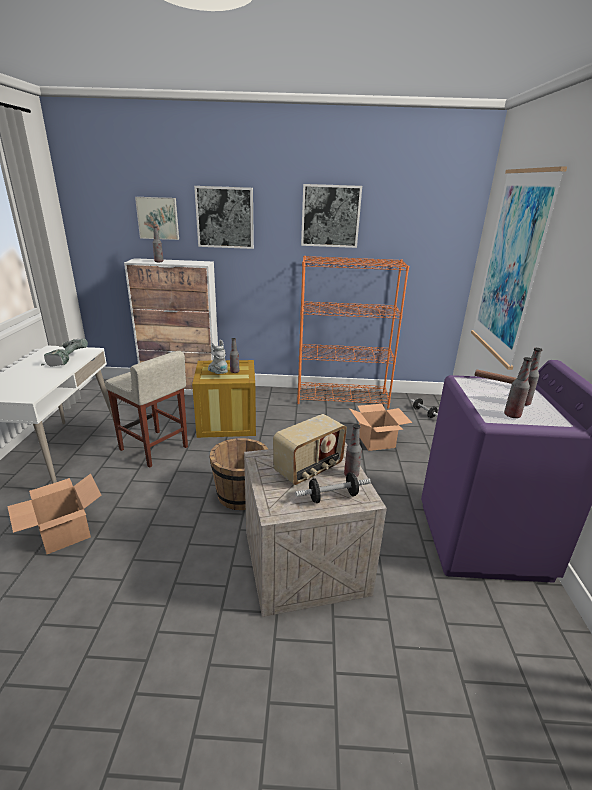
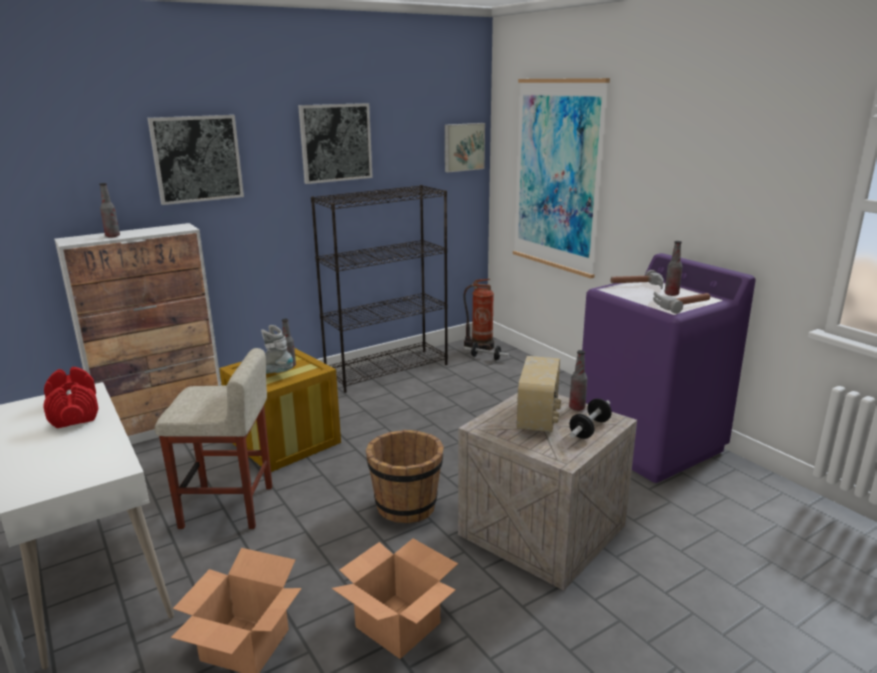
camera: 35 degrees left, 5 degrees down
power drill [41,339,88,367] -> red dumbbell [43,367,98,428]
picture [135,197,179,240] -> picture moved to [445,123,485,172]
orange bookcase [297,256,409,409] -> black bookcase [311,185,448,393]
cardboard box [349,404,412,451] -> cardboard box moved to [332,538,458,659]
bottle [504,357,533,418] -> hammer [653,292,710,314]
none -> fire extinguisher [464,279,494,350]

